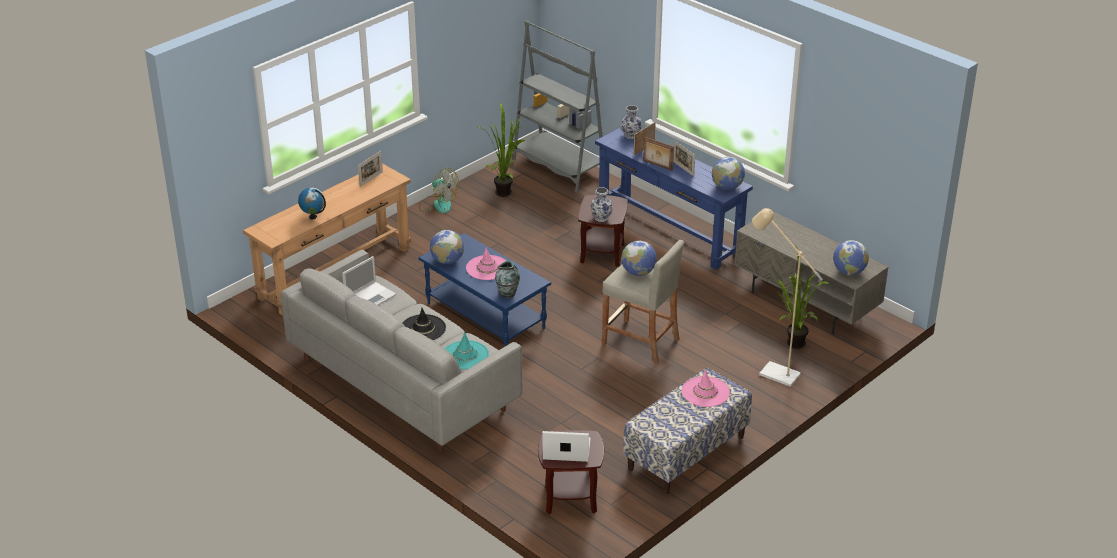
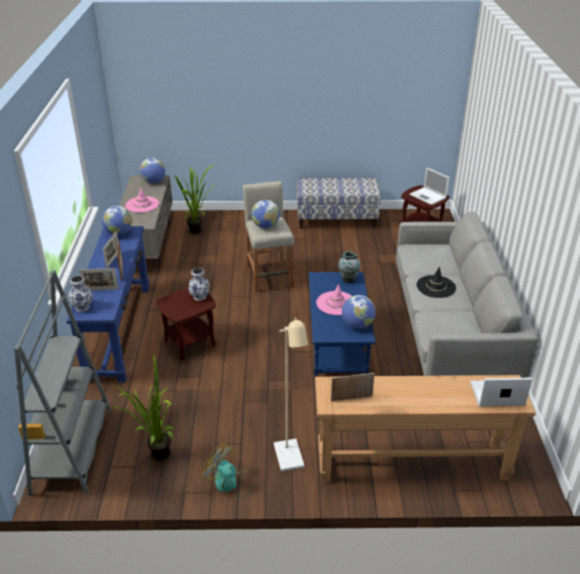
camera: 135 degrees left, 0 degrees up
globe [298,187,326,220] -> none
laptop [342,256,396,305] -> laptop moved to [470,378,532,406]
fan [419,168,459,213] -> fan turned 45 degrees counterclockwise [202,443,255,499]
turquoise hat [445,332,489,370] -> none
pink hat [682,369,730,407] -> pink hat moved to [125,187,159,213]
beige floor lamp [752,208,823,387] -> beige floor lamp moved to [274,317,308,471]

